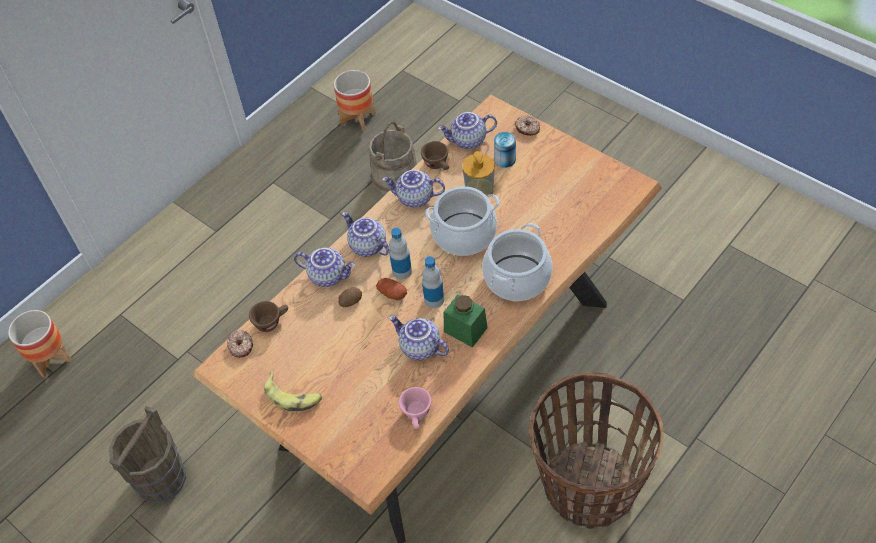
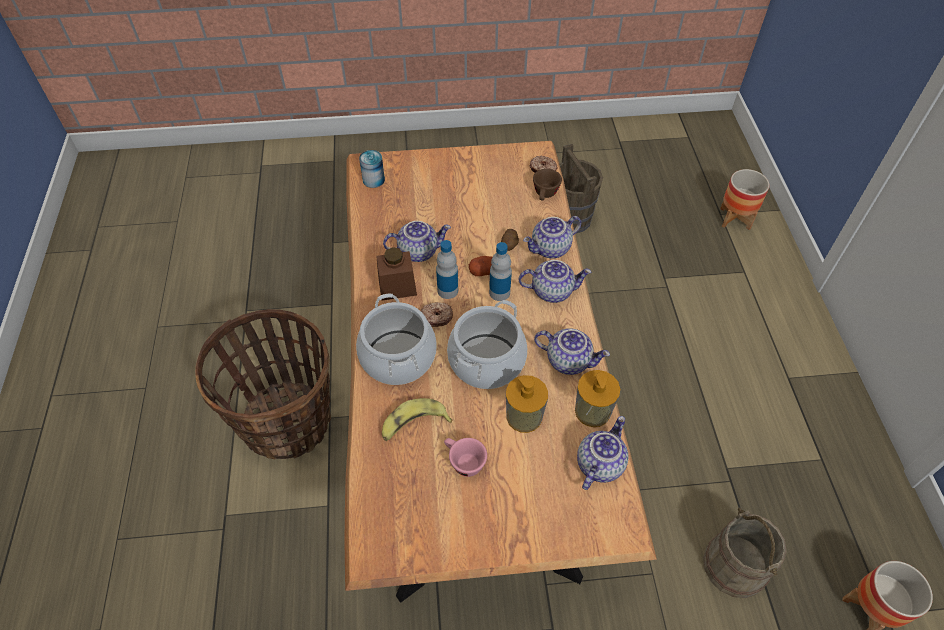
camera: 130 degrees right, 0 degrees up
banana [264,372,322,412] -> banana moved to [382,398,453,441]
teapot [382,170,445,208] -> teapot turned 60 degrees clockwise [534,328,610,375]
pink cup [399,387,431,429] -> pink cup moved to [444,438,487,477]
brown cup [421,141,449,170] -> soap dispenser [575,370,620,427]
green jar [444,294,487,348] -> brown jar [376,247,417,301]
can [494,132,516,168] -> can moved to [359,150,385,188]
donut [515,115,540,136] -> donut moved to [421,302,453,327]

